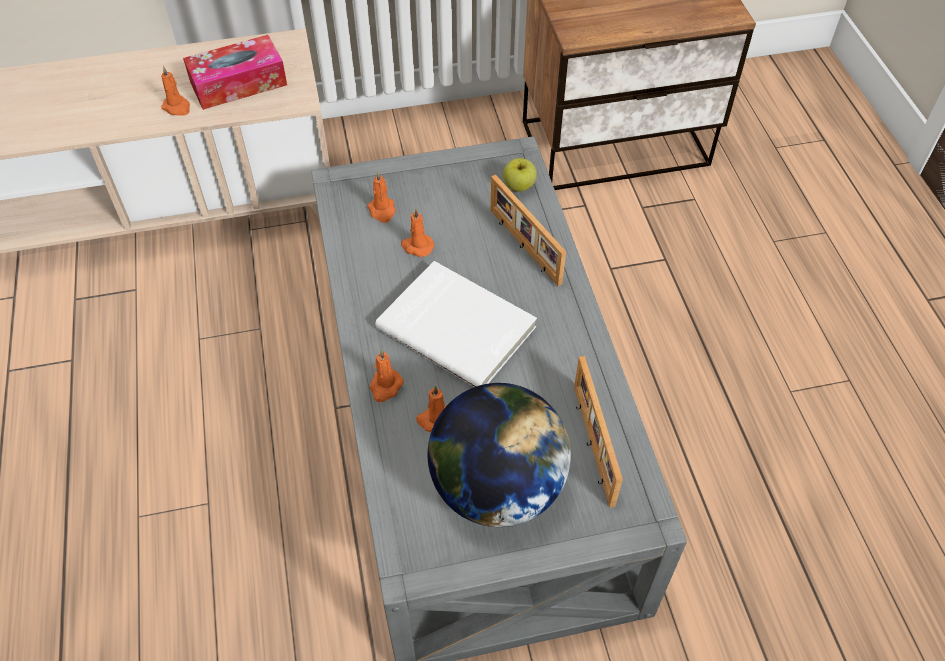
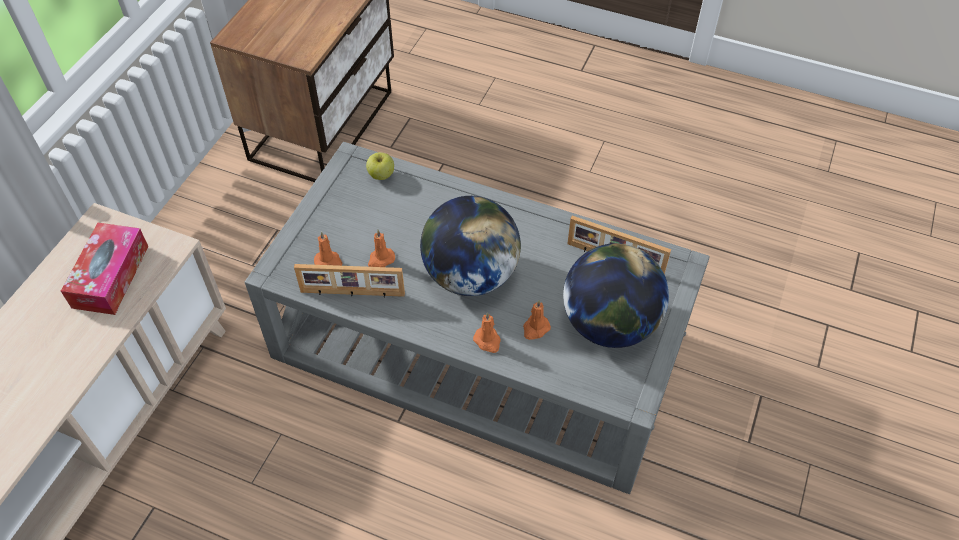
camera: 55 degrees left, 0 degrees up
orange candle [161,66,190,116] -> none
white book [375,261,537,387] -> globe [420,196,521,296]
picture frame [490,175,566,286] -> picture frame moved to [294,264,405,298]

